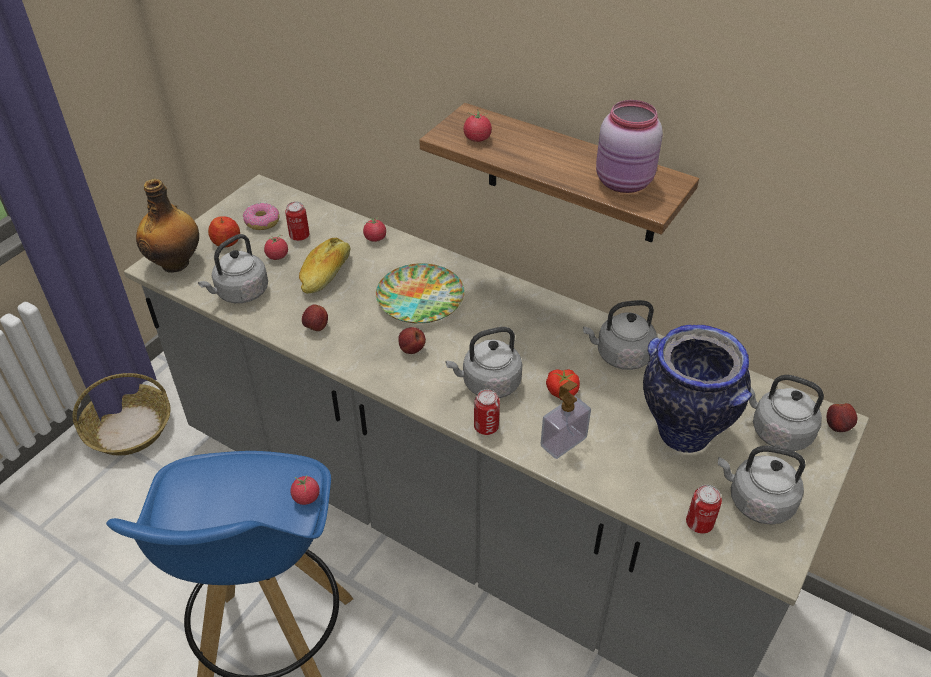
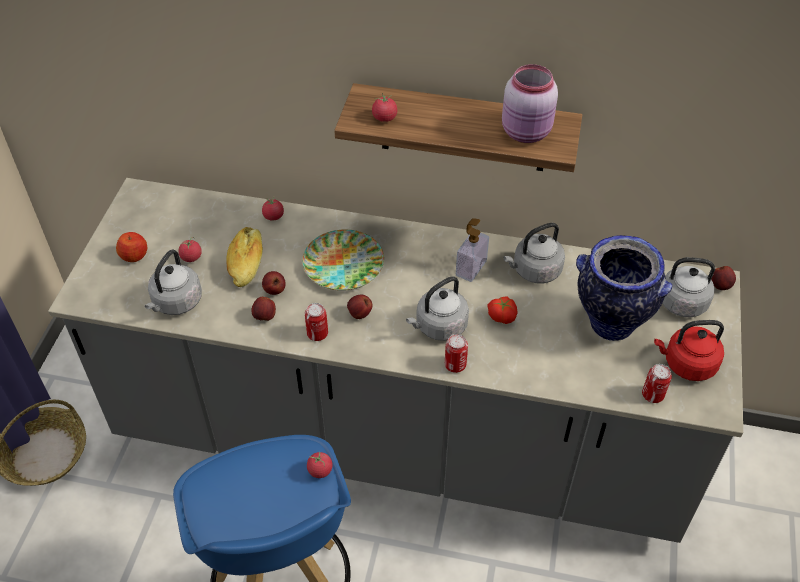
camera: 20 degrees left, 5 degrees up
bottle [136,179,199,272] -> none
donut [243,203,279,230] -> none
can [285,202,309,241] -> can moved to [305,303,328,341]
soap dispenser [541,381,591,459] -> soap dispenser moved to [456,218,489,282]
grey kettle [718,446,806,525] -> red kettle [654,320,724,381]
none -> apple [262,271,286,295]

